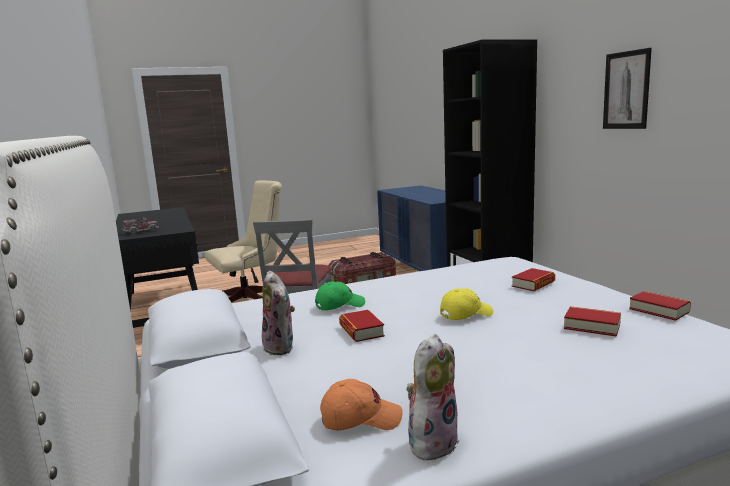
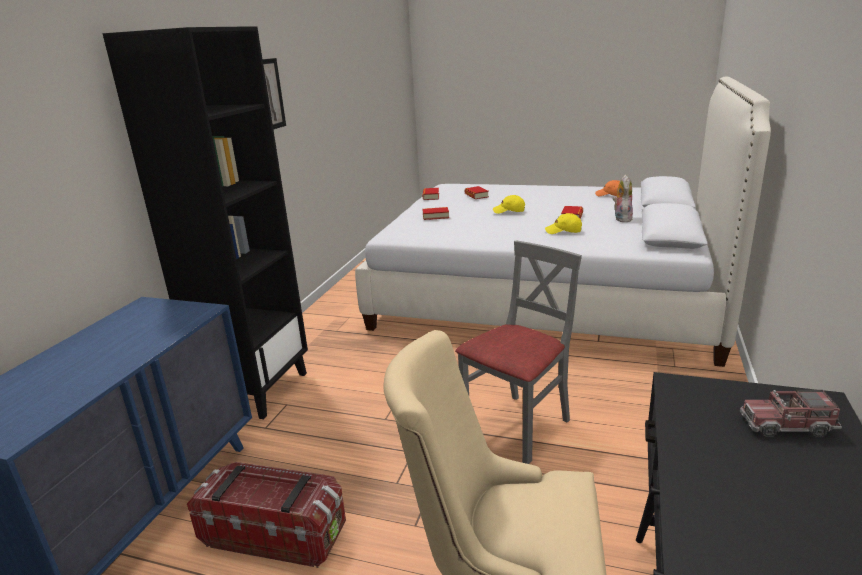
camera: 140 degrees left, 10 degrees up
green cap [315,282,365,310] -> yellow cap [545,213,582,234]
plush toy [406,334,460,460] -> none

